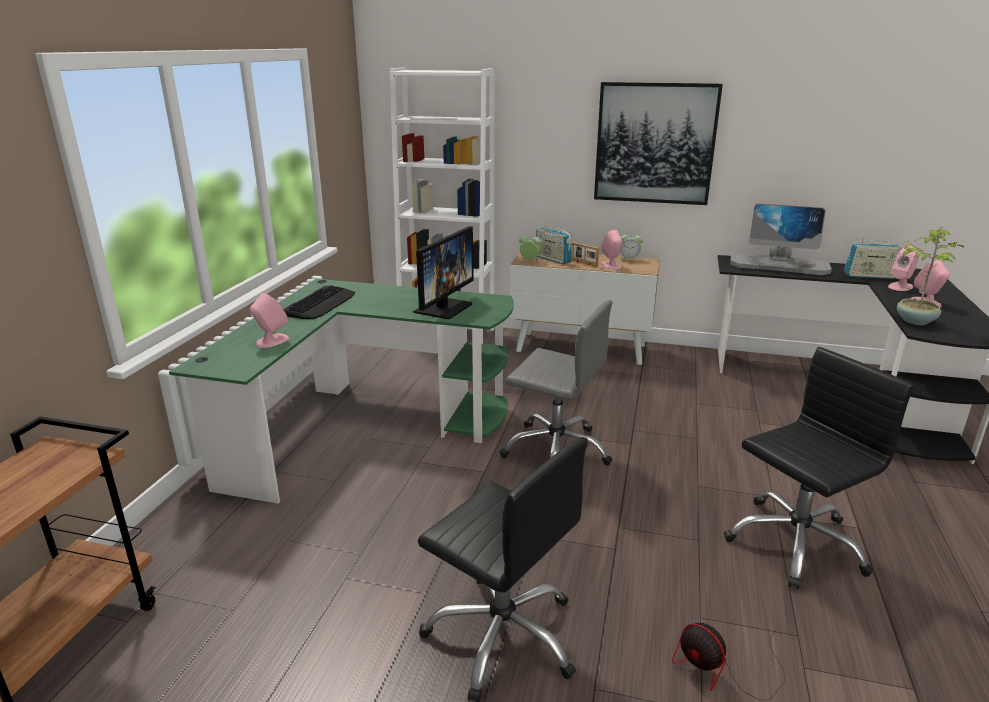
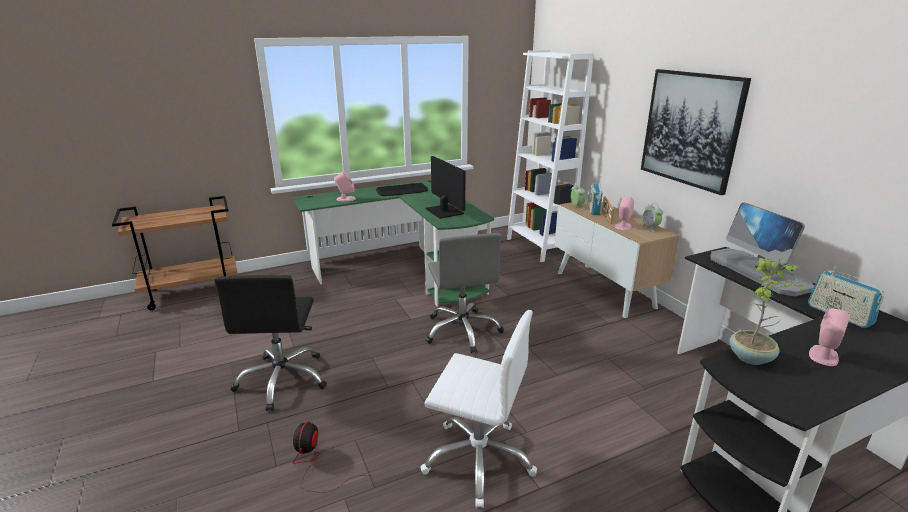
camera: 50 degrees right, 0 degrees up
monitor [413,226,474,319] -> monitor turned 105 degrees counterclockwise [425,156,466,219]
black office chair [724,347,914,589] -> white office chair [420,310,537,508]
pink speaker [888,246,919,291] -> none

